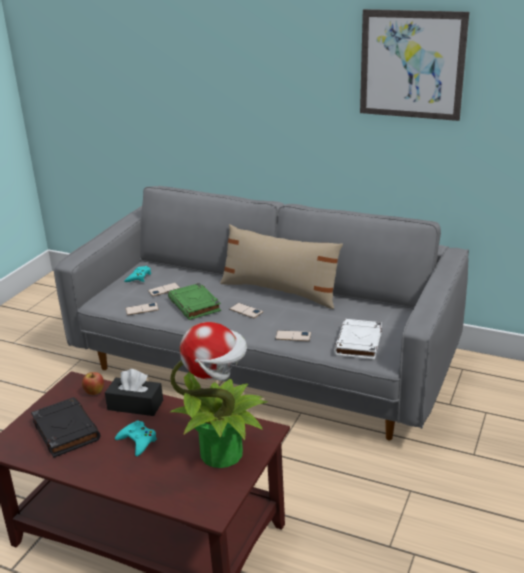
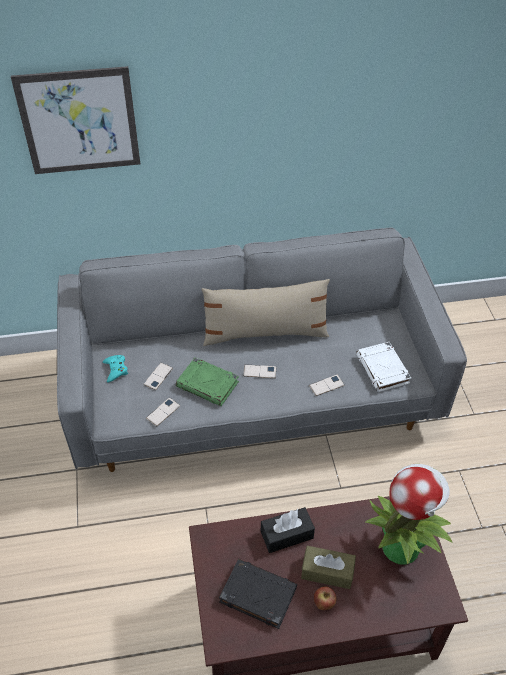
camera: 35 degrees left, 20 degrees up
apple [82,372,104,395] -> apple moved to [314,586,337,610]
turquoise game controller [115,420,157,456] -> brown tissue box [301,546,356,589]
picture [360,9,469,121] -> picture moved to [11,66,140,174]

